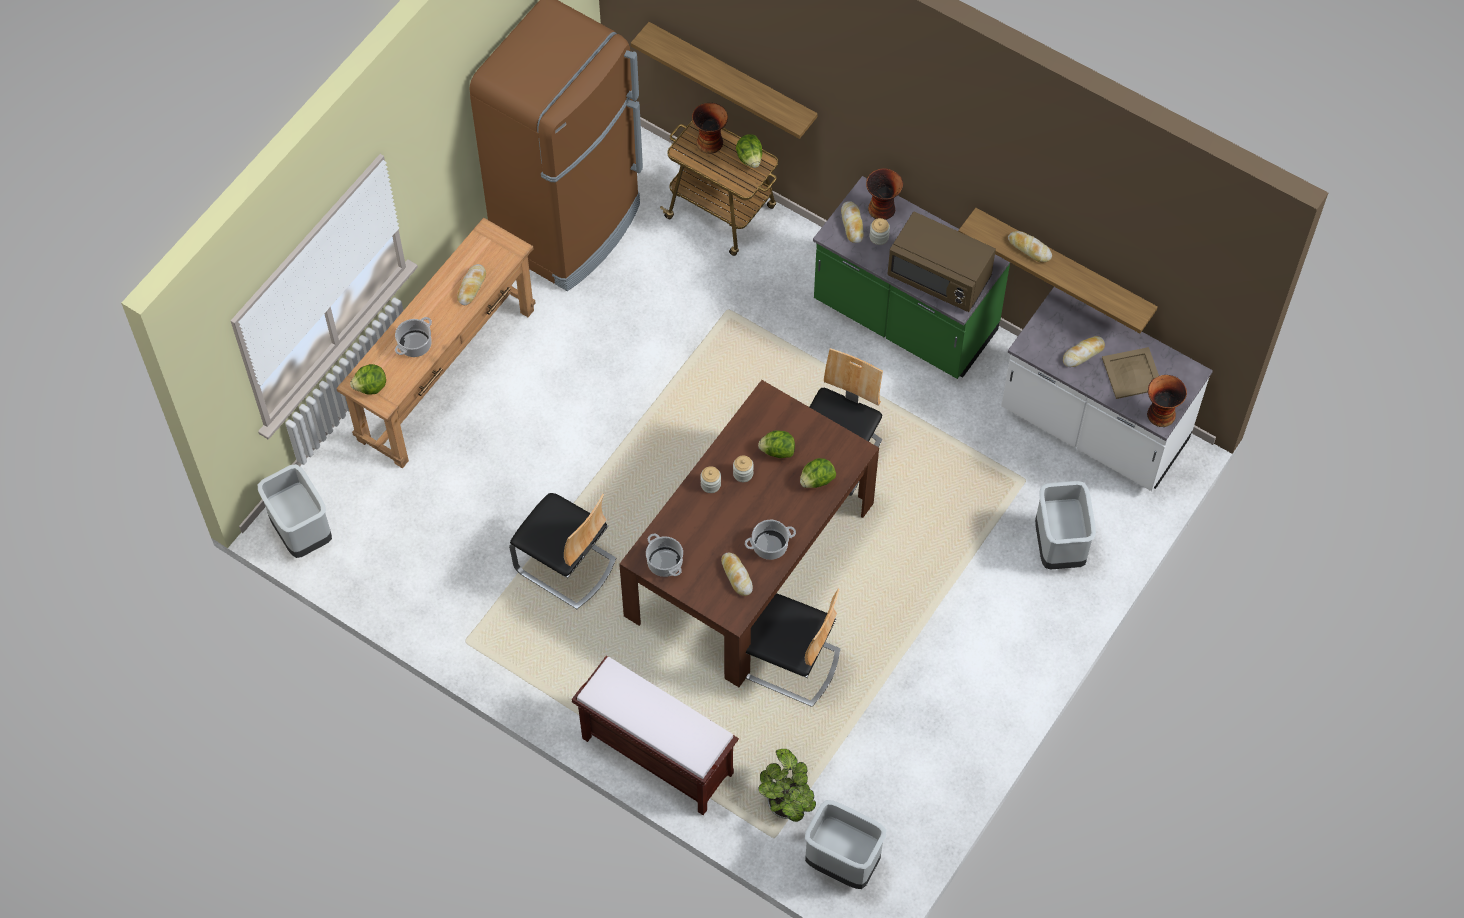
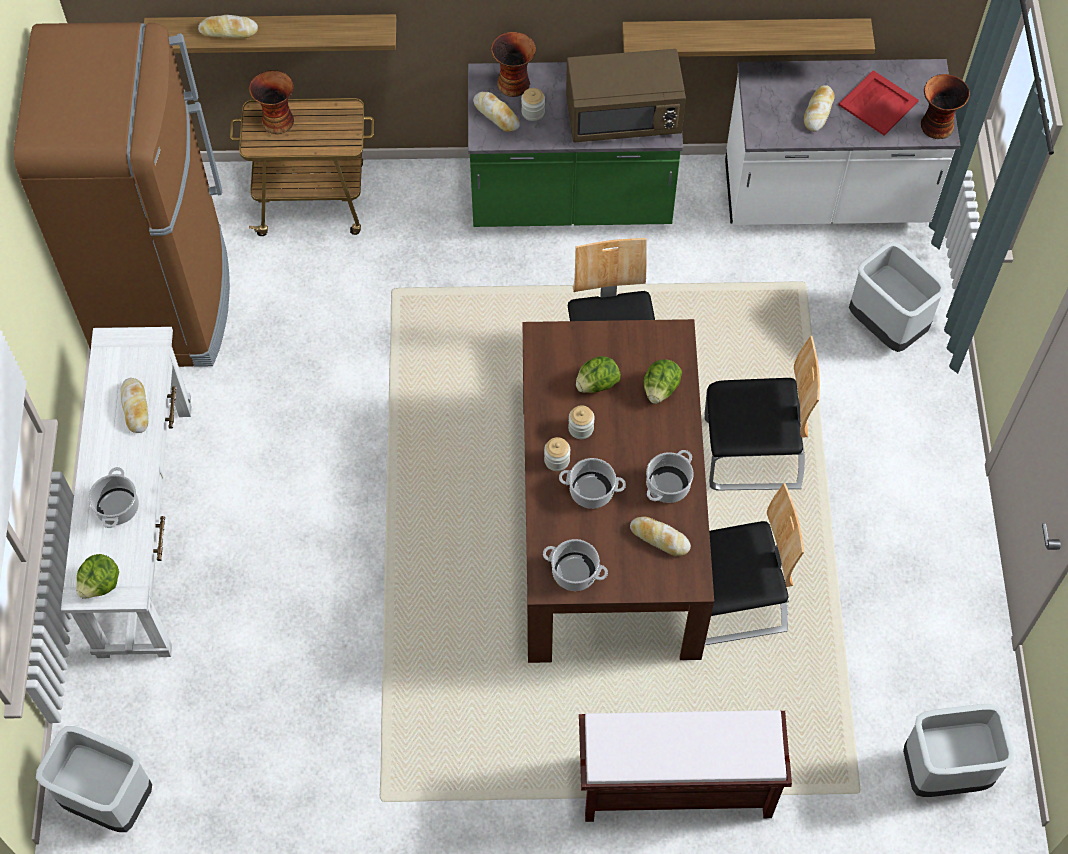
camera: 35 degrees left, 0 degrees up
brown console table [336,218,536,468] -> white console table [61,327,192,658]
chair [509,493,616,609] -> chair moved to [705,336,820,490]
lettuce [736,134,762,168] -> none
potted plant [758,749,816,822] -> none
bread [1008,231,1052,263] -> bread moved to [198,15,258,38]
beige tray [1102,347,1159,399] -> red tray [839,70,919,135]
none -> cooking pot [559,458,626,509]

